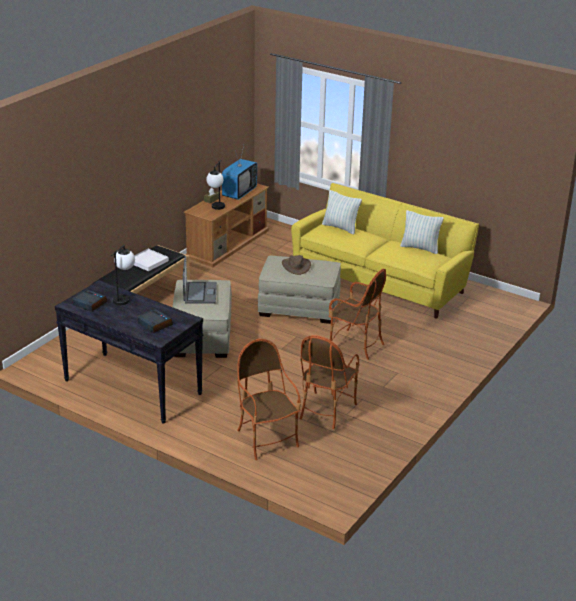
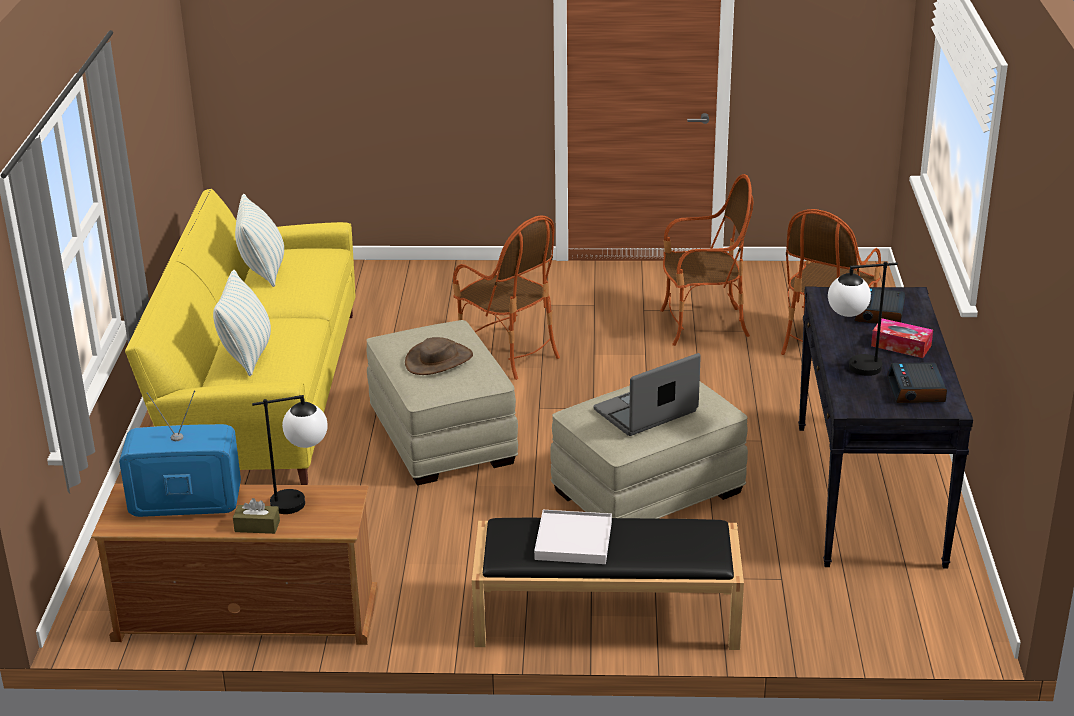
camera: 120 degrees left, 0 degrees up
armchair [329,269,386,360] -> armchair turned 135 degrees clockwise [453,216,560,380]
none -> tissue box [871,318,933,358]

